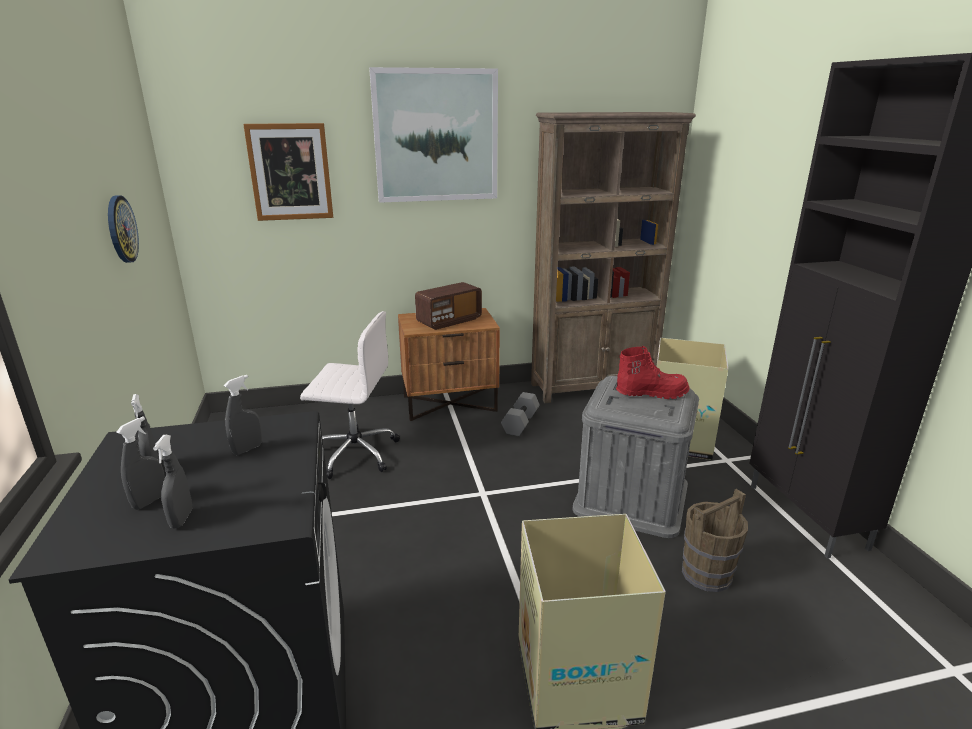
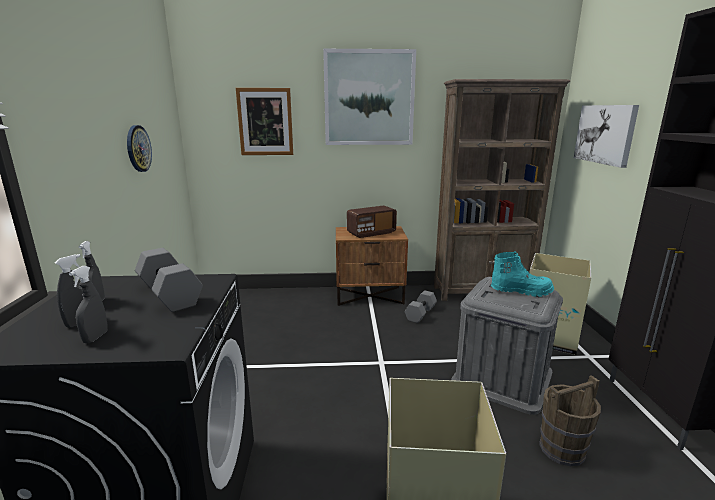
camera: 10 degrees right, 5 degrees down
grey spray bottle [224,375,262,455] -> grey dumbbell [135,248,203,312]
white office chair [300,311,400,479] -> none
red boot [616,346,690,399] -> turquoise boot [491,251,554,297]
none -> picture [574,105,639,168]

